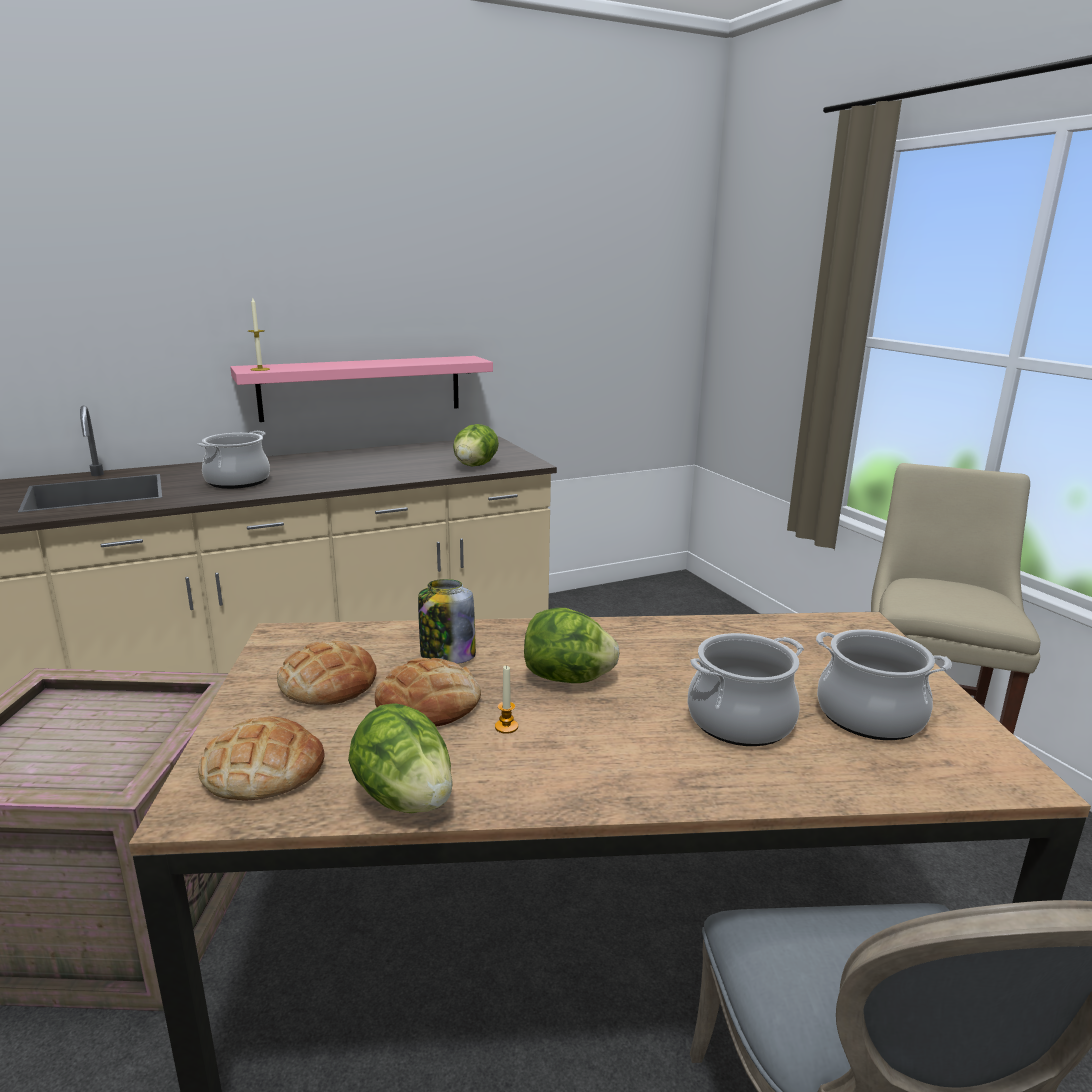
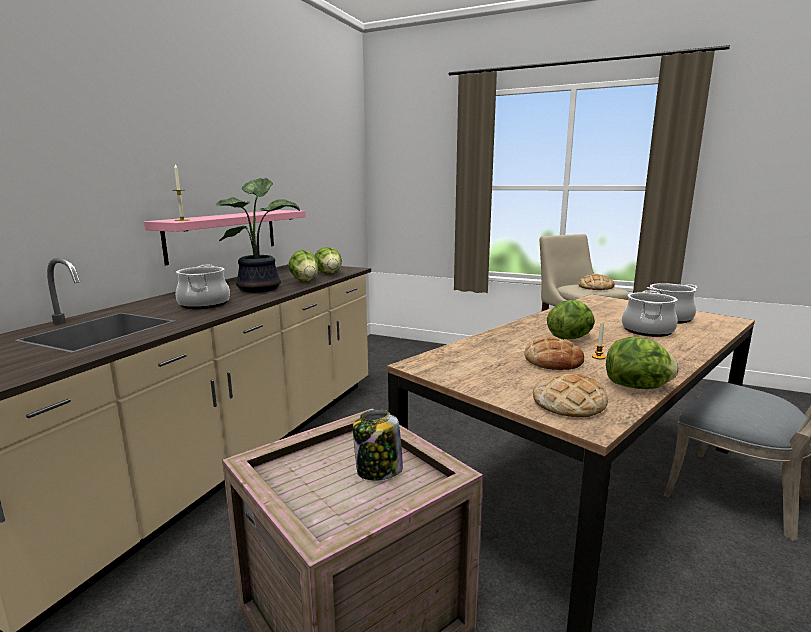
camera: 40 degrees left, 5 degrees down
bread [277,641,377,705] -> bread moved to [578,274,615,290]
jar [418,579,476,664] -> jar moved to [353,410,403,481]
none -> potted plant [216,177,300,293]
none -> lettuce [288,250,319,282]

